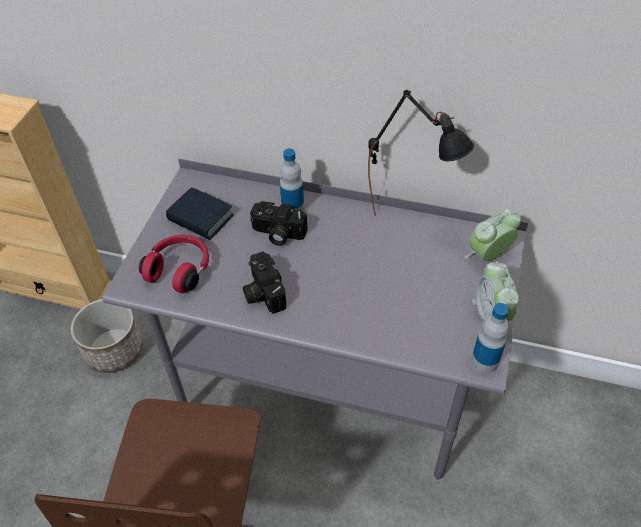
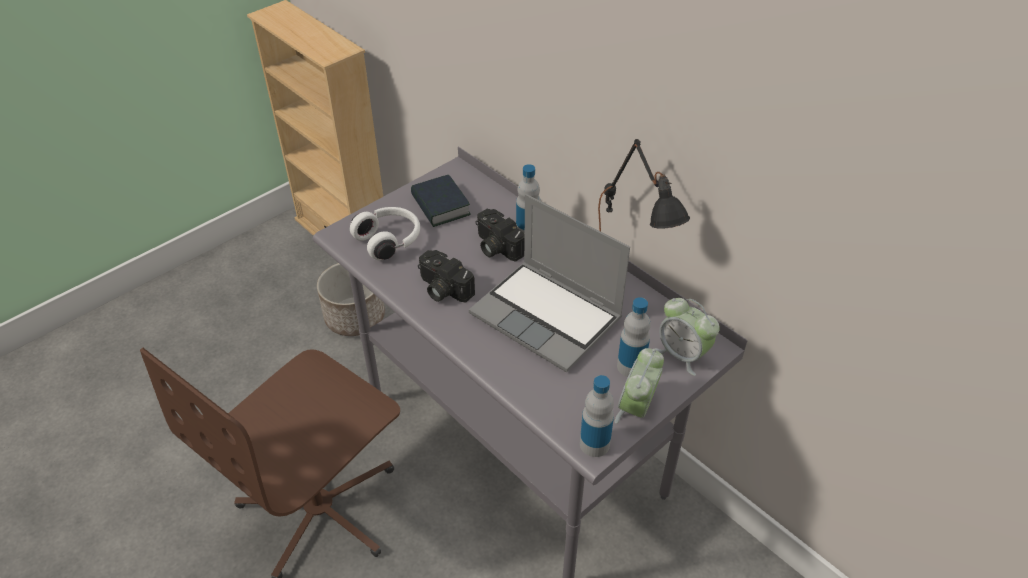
camera: 30 degrees right, 5 degrees down
red headphones [139,235,209,293] -> white headphones [350,207,420,260]
camera [243,252,286,314] -> camera turned 60 degrees counterclockwise [418,250,475,303]
alarm clock [464,209,521,261] -> alarm clock turned 135 degrees counterclockwise [655,298,720,376]
none -> laptop [469,194,630,373]
none -> bottle [617,297,651,377]

